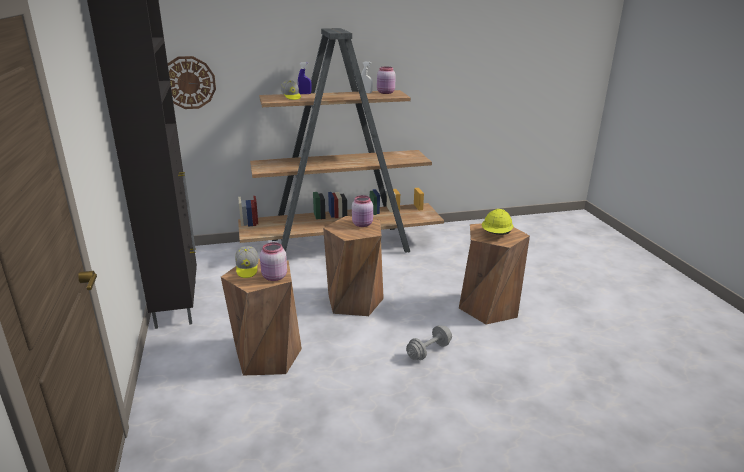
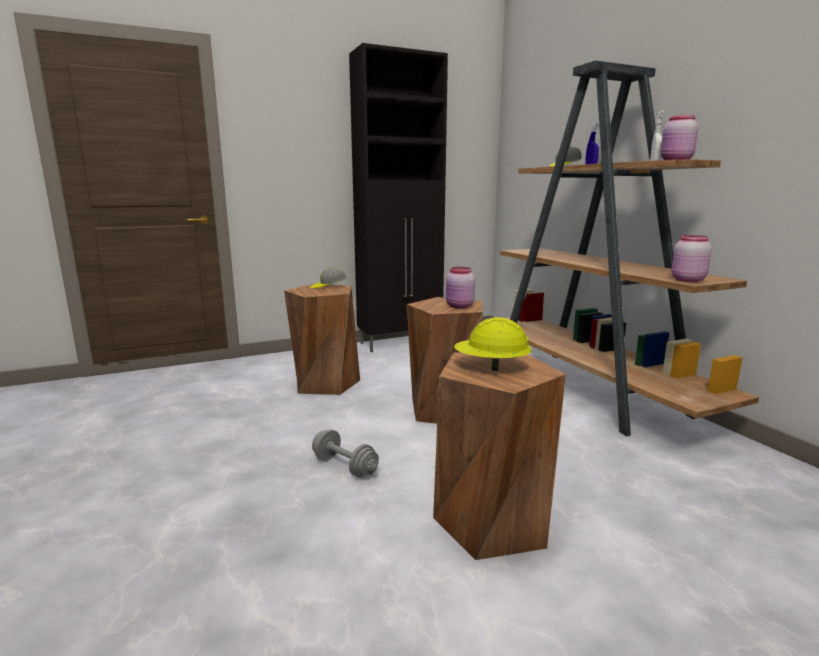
camera: 80 degrees right, 10 degrees down
wall clock [168,56,216,109] -> none
pink jar [260,242,287,281] -> pink jar moved to [671,235,712,282]

